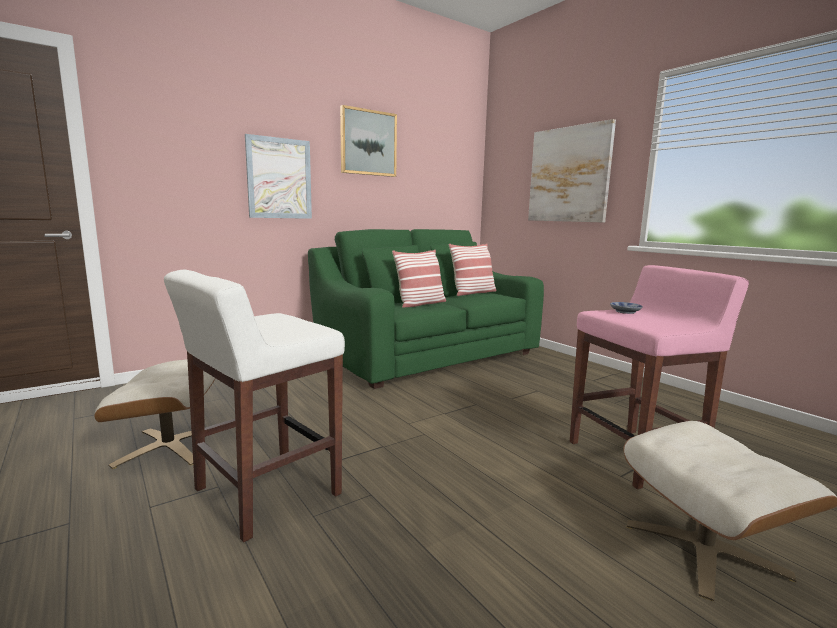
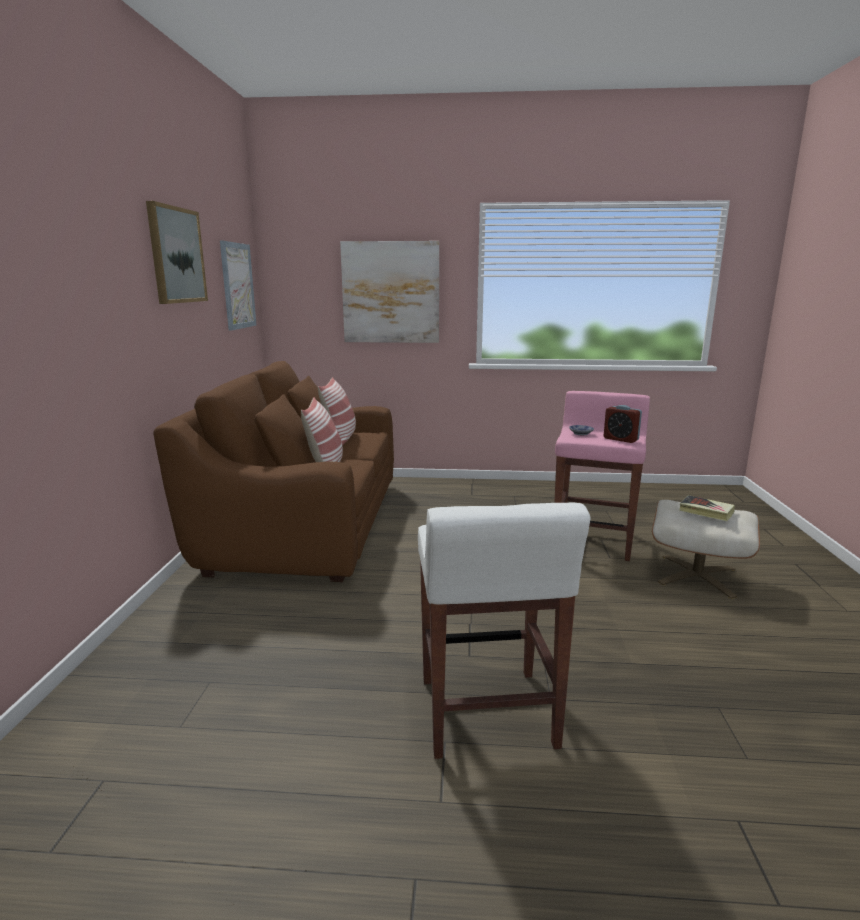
camera: 50 degrees left, 5 degrees up
beige ottoman [94,359,215,469] -> none
picture [245,134,312,219] -> picture moved to [220,241,256,331]
green sofa [308,229,544,389] -> brown sofa [153,361,394,582]
none -> alarm clock [604,405,642,443]
none -> book [679,495,735,521]

